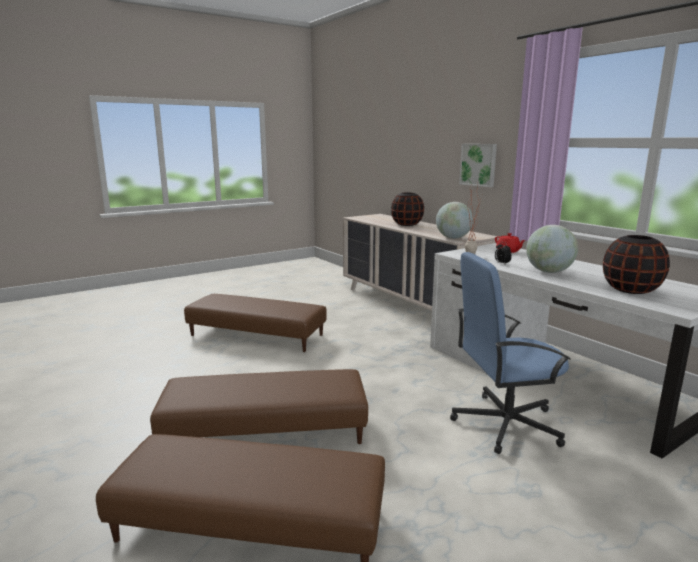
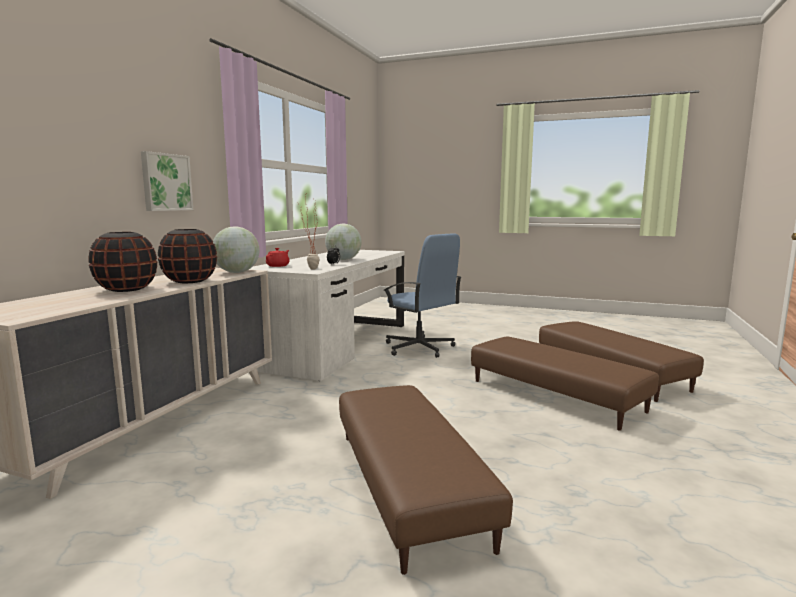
camera: 125 degrees left, 5 degrees down
black vase [603,235,670,294] -> black vase moved to [158,229,217,283]

